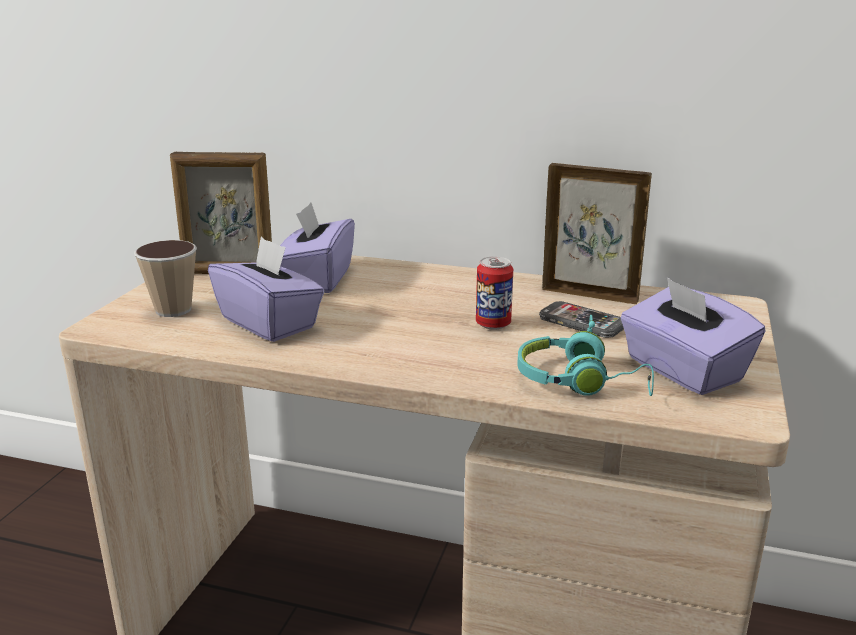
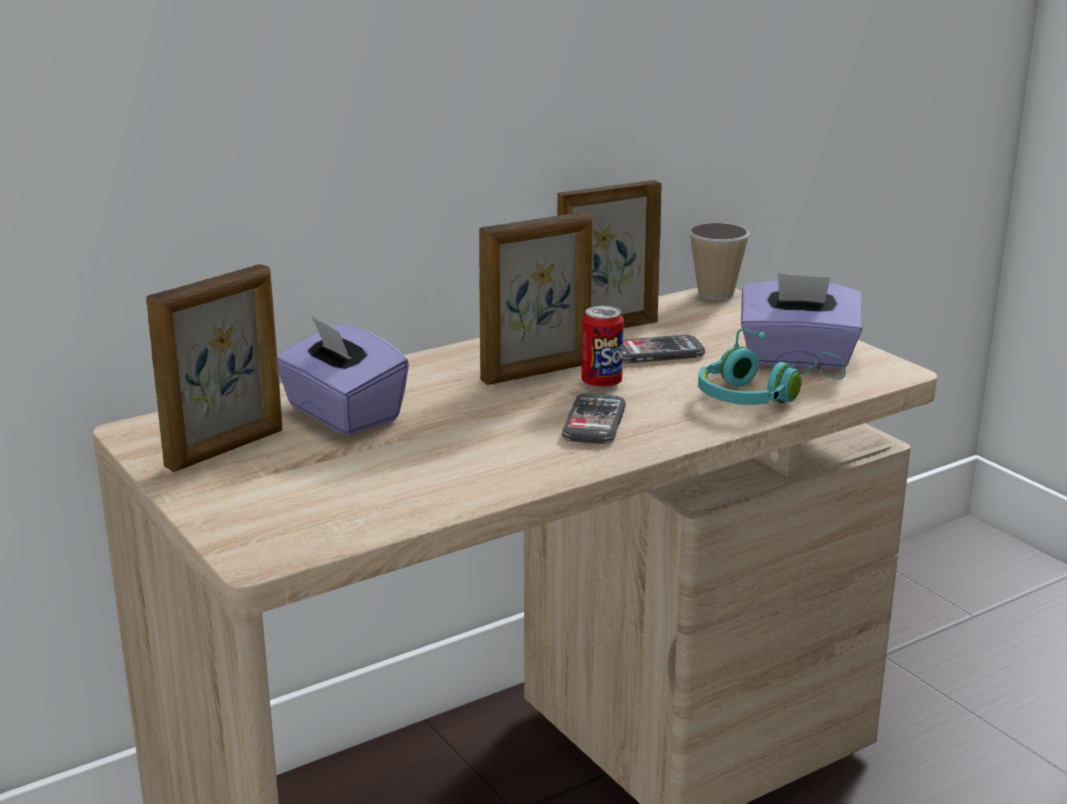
camera: 50 degrees left, 0 degrees up
cup [134,240,197,317] -> cup moved to [689,223,750,300]
purple tissue box [208,237,325,342] -> none
none -> picture frame [479,212,593,385]
none -> phone [562,394,626,444]

